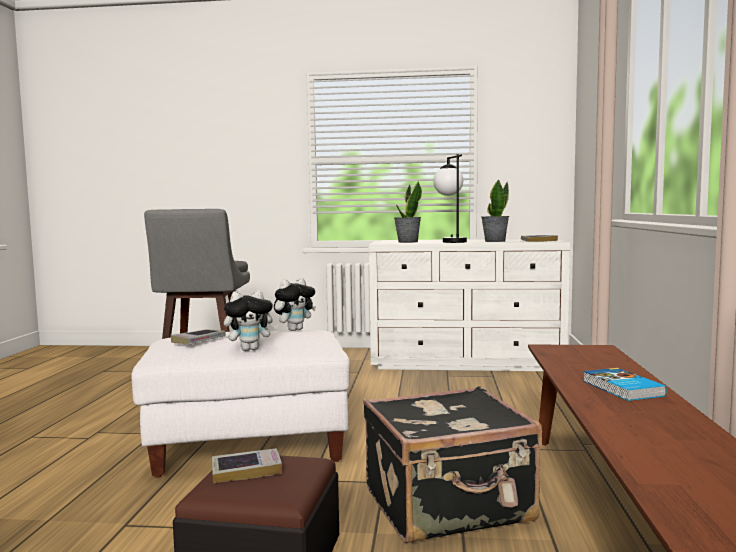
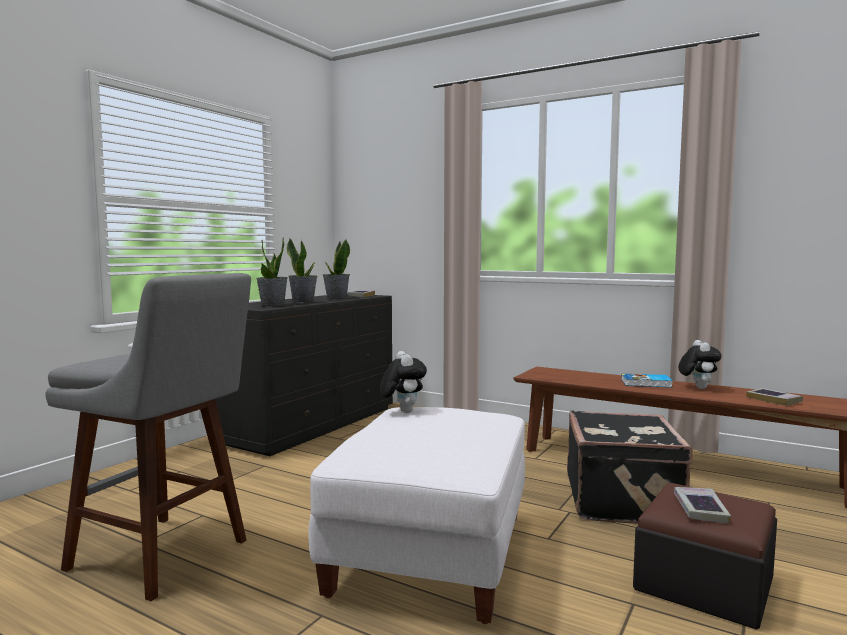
camera: 65 degrees left, 0 degrees up
book [170,329,226,344] -> book moved to [746,388,803,406]
plush toy [224,290,279,351] -> plush toy moved to [678,340,721,389]
white dresser [369,239,570,371] -> black dresser [216,294,393,456]
table lamp [433,154,467,243] -> potted plant [287,238,317,303]

